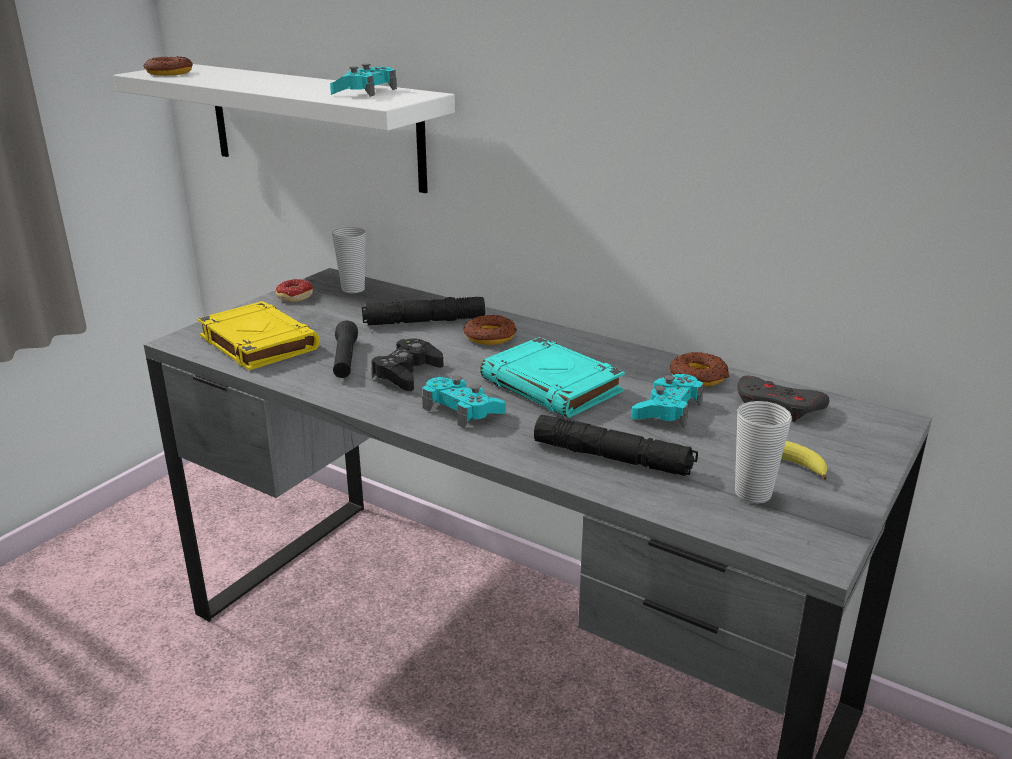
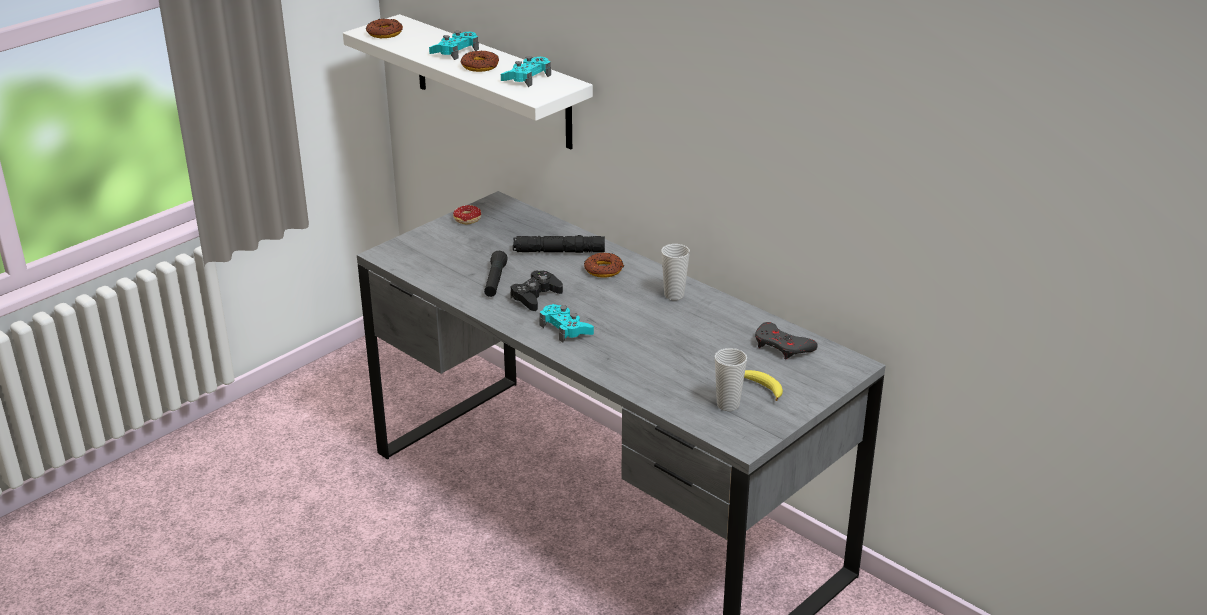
camera: 10 degrees right, 5 degrees up
yellow book [197,301,320,370] -> none
cup [332,227,366,293] -> cup moved to [661,244,690,300]
turquoise book [480,337,625,418] -> none
black flashlight [534,415,698,476] -> none
turquoise game controller [631,374,704,428] -> turquoise game controller moved to [429,31,479,60]
donut [669,352,729,387] -> donut moved to [460,50,499,72]

